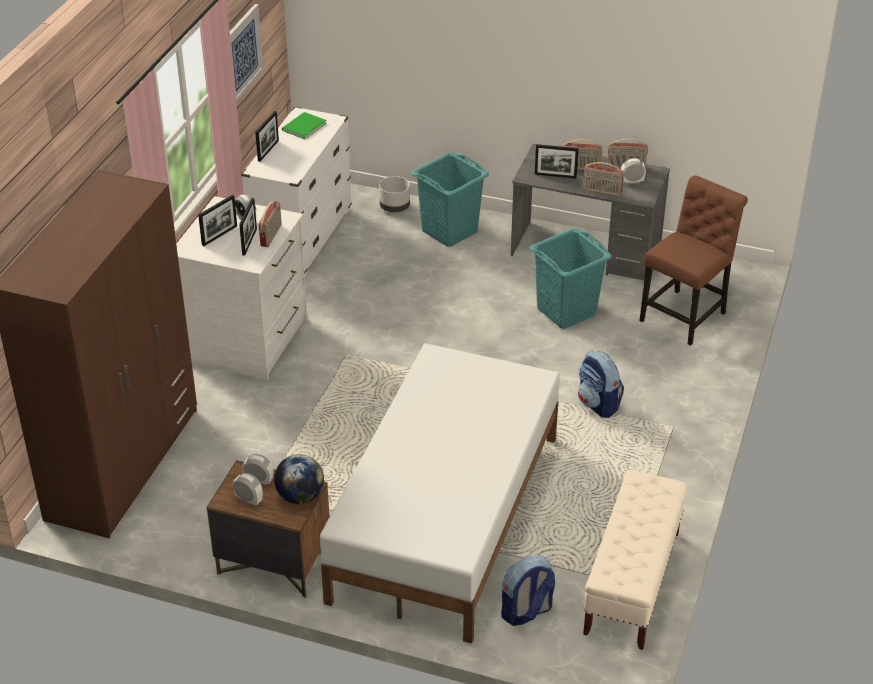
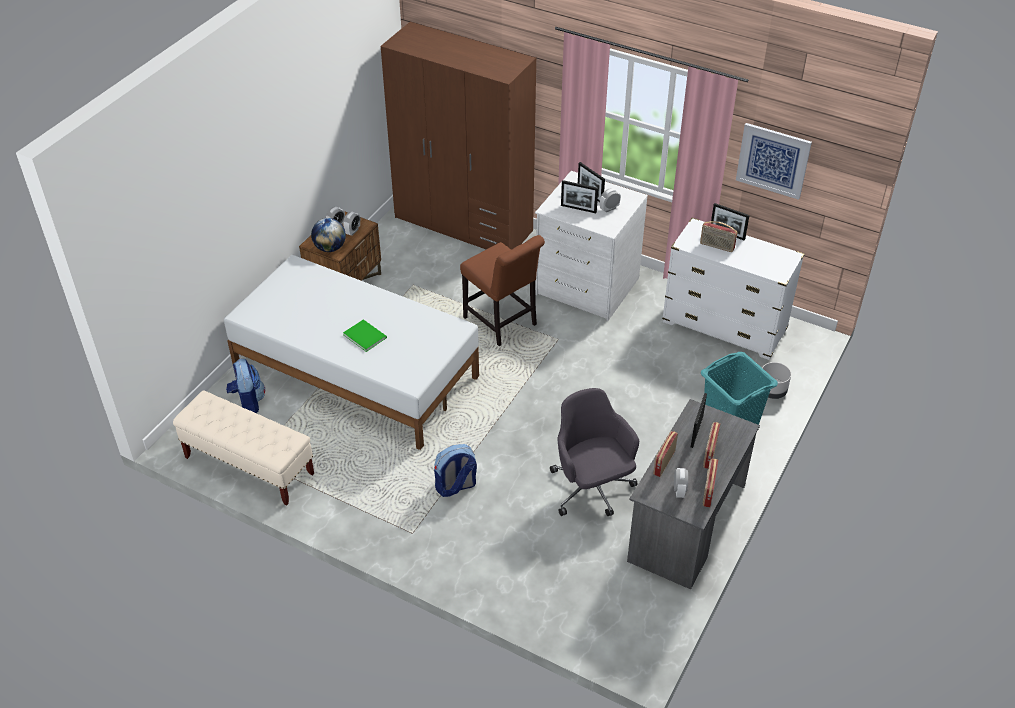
camera: 100 degrees right, 5 degrees up
radio [259,201,282,247] -> radio moved to [700,221,737,252]
green book [282,112,327,139] -> green book moved to [343,320,387,352]
turquoise laundry basket [529,228,612,329] -> grey office chair [550,388,639,516]
brown chair [639,175,748,346] -> brown chair moved to [460,235,545,346]

